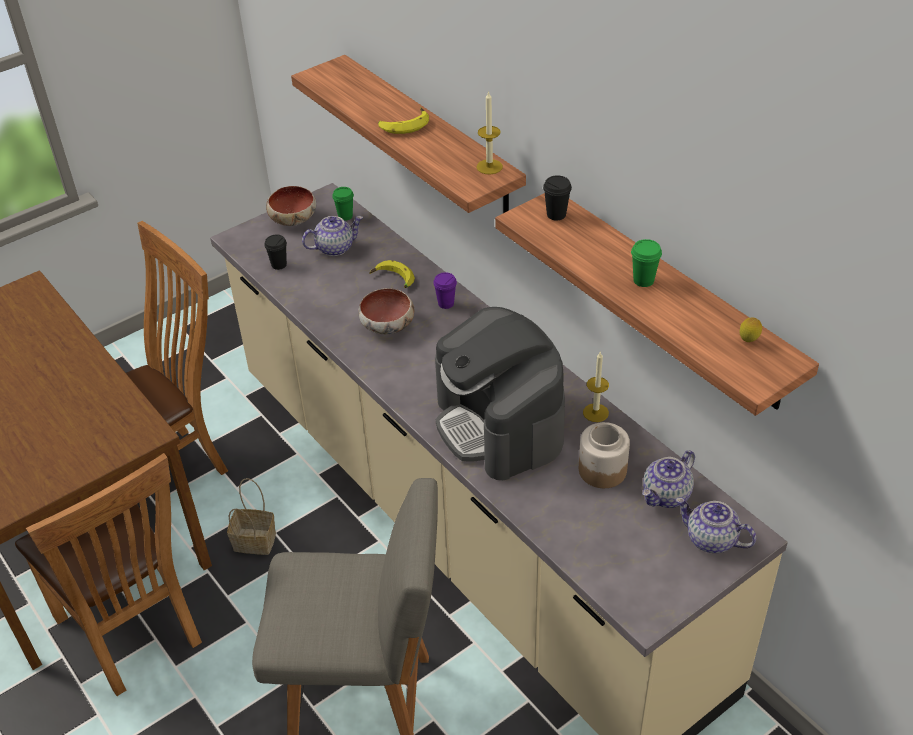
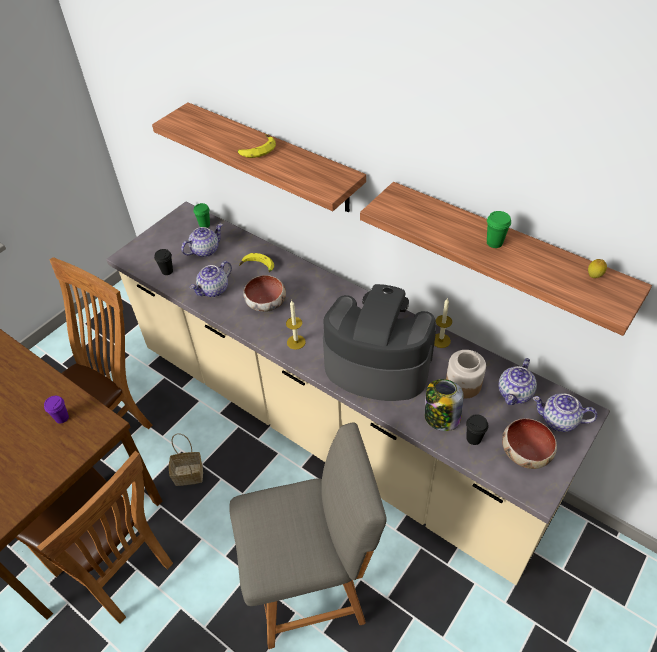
camera: 15 degrees left, 5 degrees up
bowl [266,186,316,226] -> bowl moved to [502,418,557,469]
purple cup [433,272,457,309] -> purple cup moved to [44,396,69,424]
coffee machine [435,307,565,480] -> coffee machine turned 150 degrees clockwise [323,284,436,401]
candle [476,91,503,174] -> candle moved to [286,301,306,350]
black cup [543,175,572,221] -> black cup moved to [466,414,488,445]
none -> teapot [189,261,232,297]
none -> jar [425,379,463,431]

